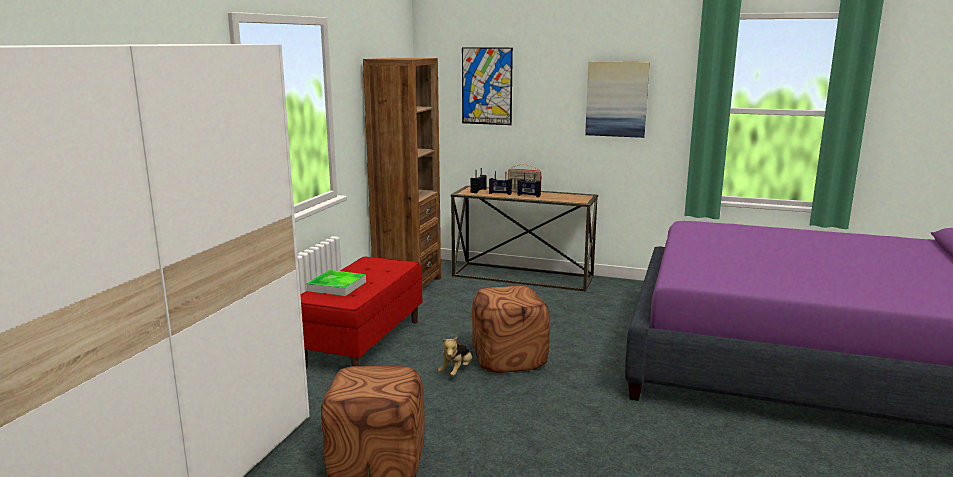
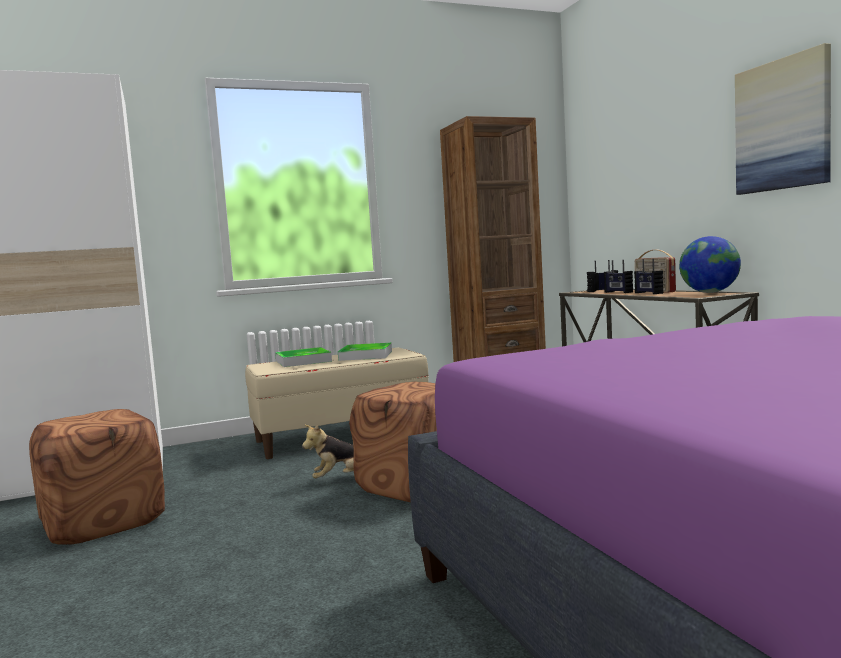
camera: 50 degrees right, 10 degrees down
red bench [301,257,422,369] -> beige bench [245,347,429,459]
picture [462,47,513,125] -> none
none -> tray [338,343,392,361]
none -> globe [679,236,741,293]

